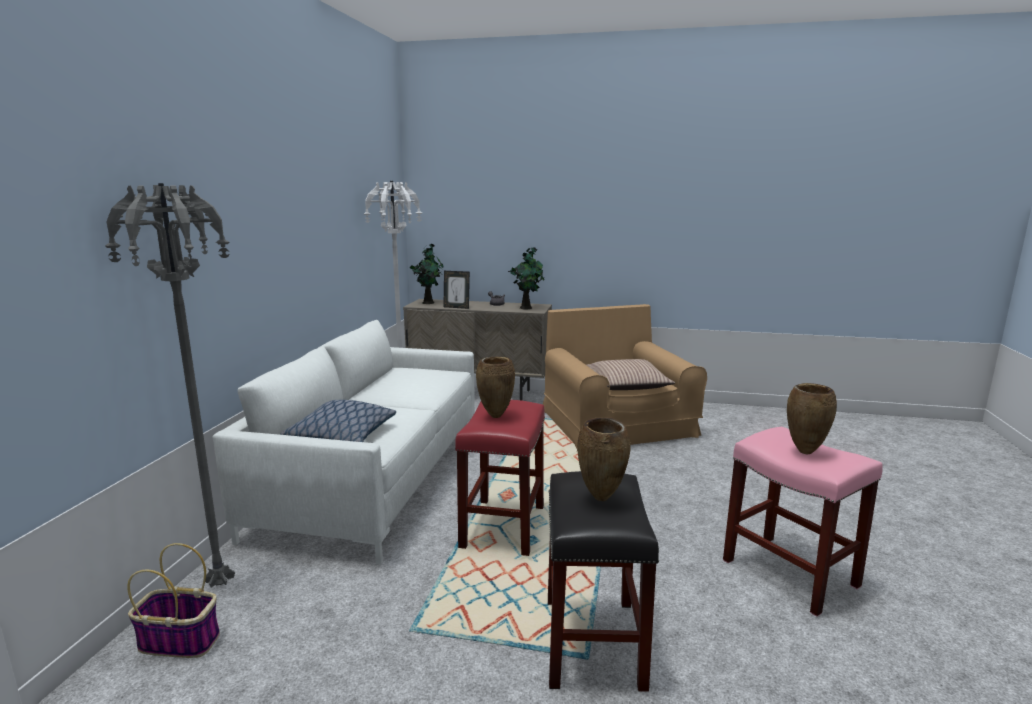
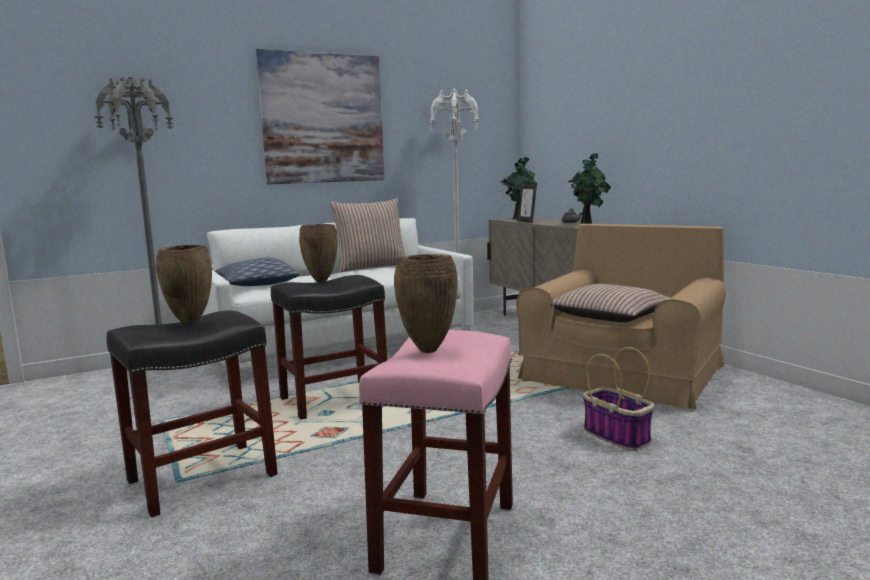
camera: 50 degrees right, 5 degrees down
basket [127,543,220,658] -> basket moved to [583,347,654,451]
red stool [455,400,545,556] -> black stool [271,275,387,420]
none -> picture [256,49,385,184]
none -> pillow [330,198,406,272]

